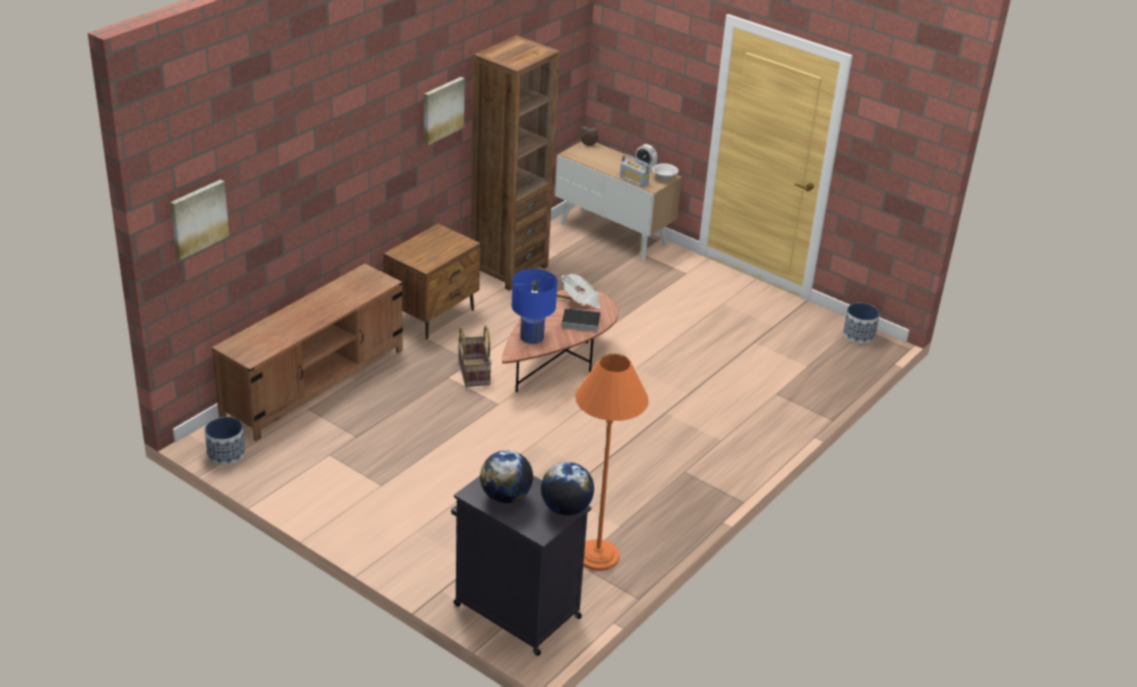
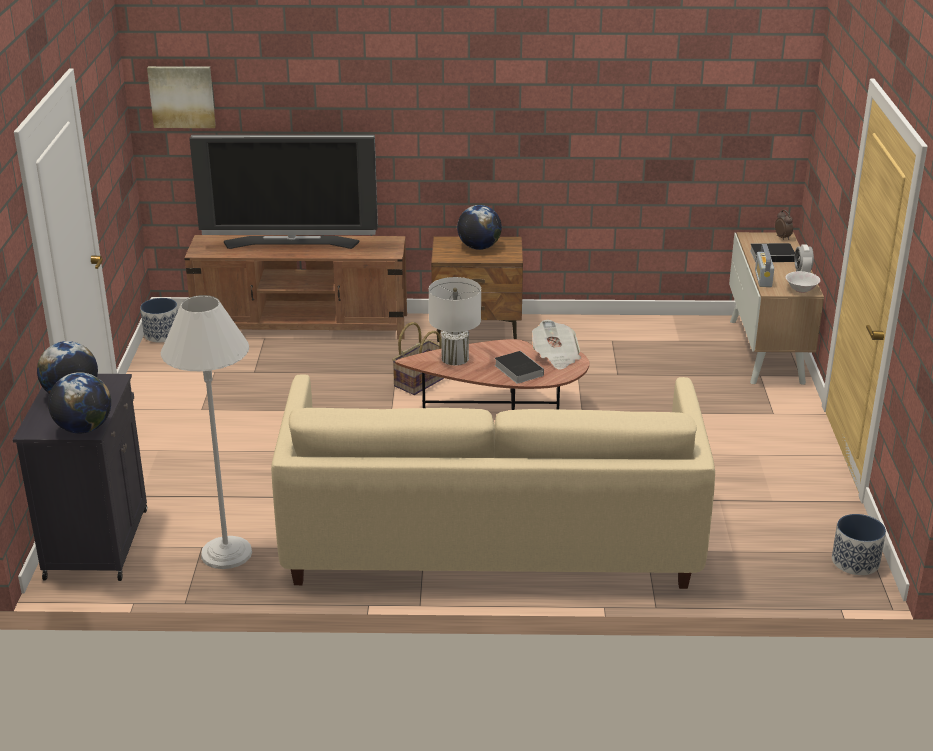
camera: 55 degrees right, 5 degrees down
picture [424,77,465,145] -> none
brown bookcase [470,35,560,291] -> none
blue table lamp [511,269,557,344] -> white table lamp [429,277,481,365]
orange floor lamp [575,354,649,571] -> white floor lamp [161,295,252,569]
none -> television [189,134,378,249]
none -> beige sofa [271,374,715,589]
none -> globe [457,205,502,250]
none -> book [750,243,795,262]

